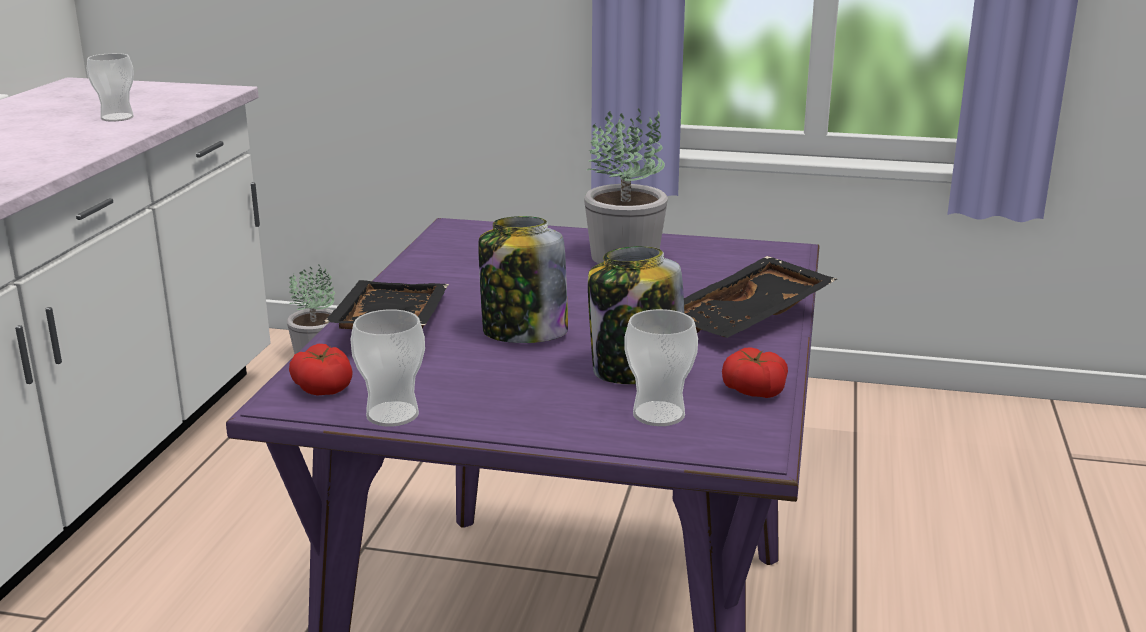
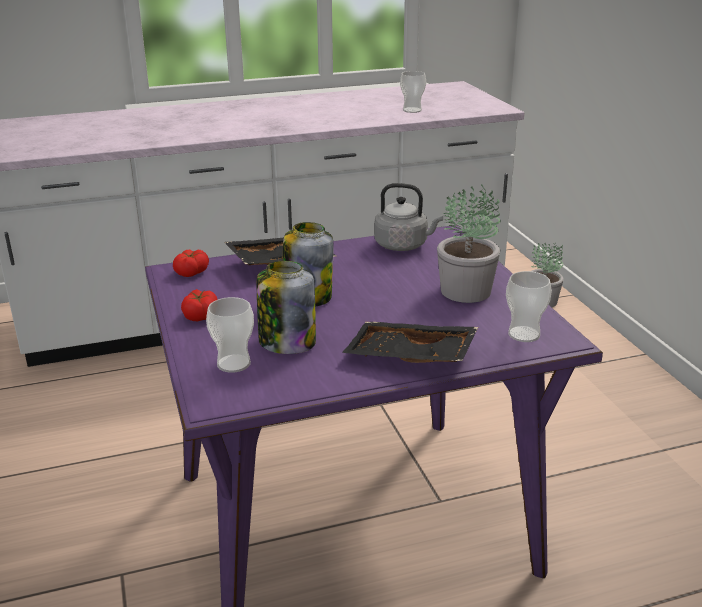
camera: 60 degrees right, 5 degrees up
cup [350,309,425,427] -> cup moved to [506,271,552,342]
tomato [722,347,788,398] -> tomato moved to [181,289,218,321]
none -> grey kettle [374,183,443,251]

